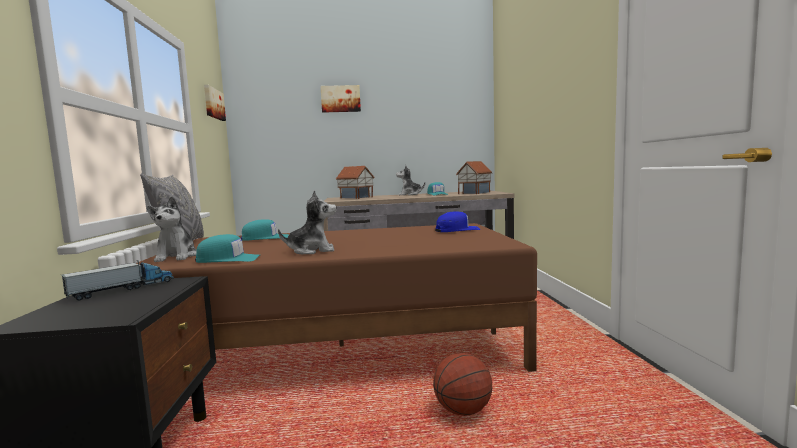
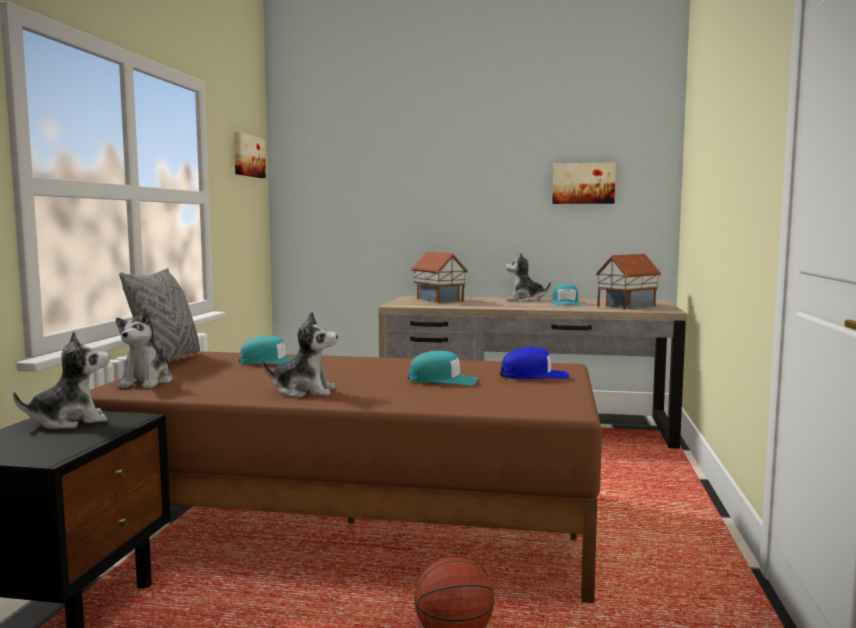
camera: 15 degrees right, 0 degrees up
toy truck [61,260,174,301] -> plush toy [13,331,110,429]
turquoise cap [195,234,260,263] -> turquoise cap moved to [408,351,478,386]
picture [320,85,361,113] -> picture moved to [552,163,616,204]

